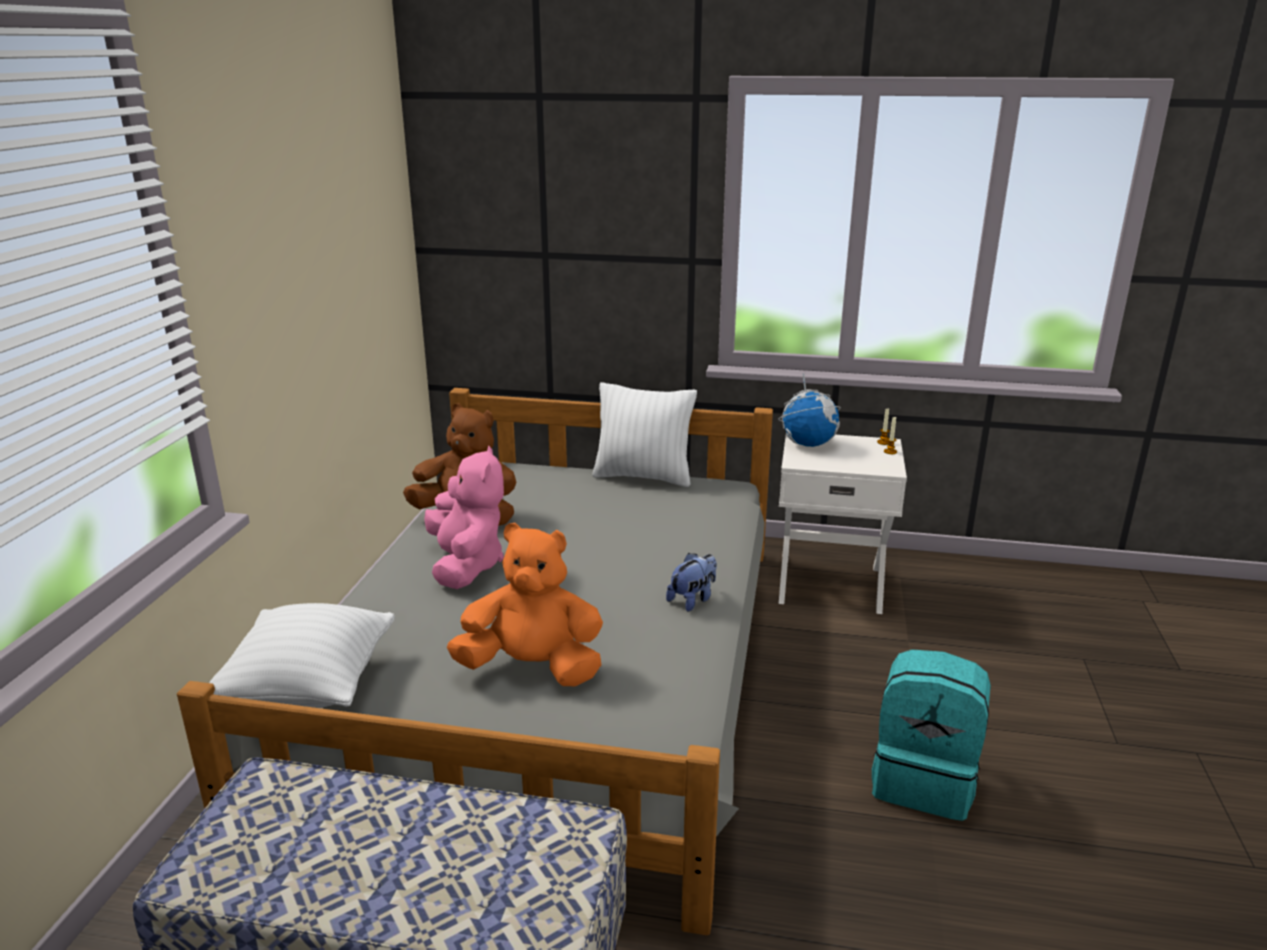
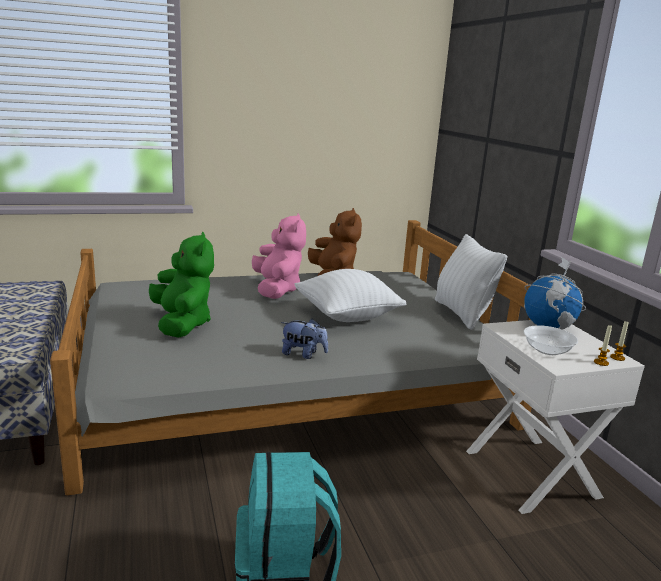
camera: 60 degrees right, 5 degrees down
white pillow [209,603,395,708] -> white pillow moved to [295,269,406,322]
pink plush toy [424,445,504,589] -> pink plush toy turned 60 degrees counterclockwise [252,213,306,299]
orange plush toy [447,523,603,686] -> green plush toy [149,232,214,338]
none -> bowl [524,325,578,355]

